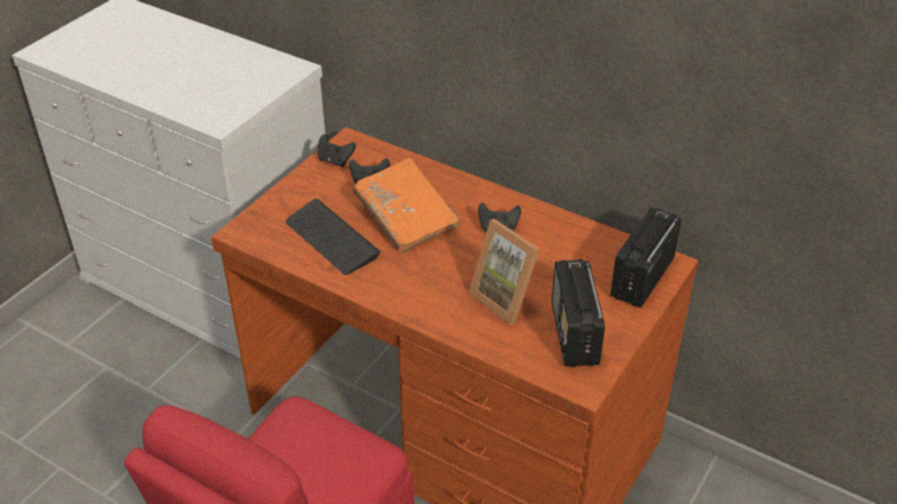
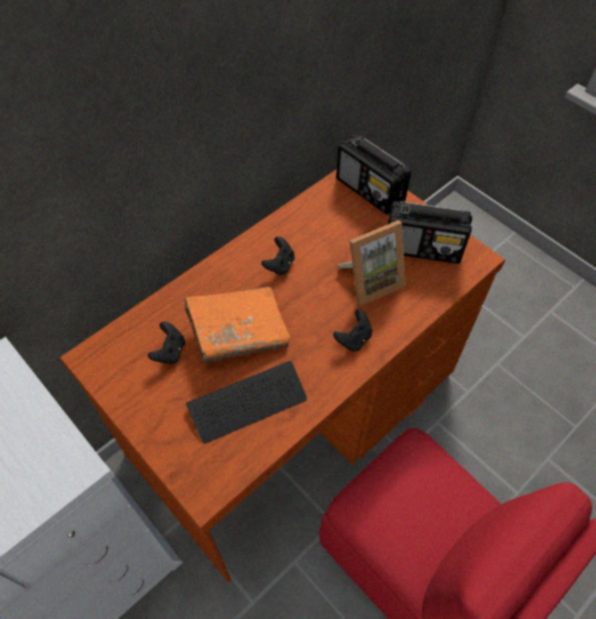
camera: 75 degrees left, 15 degrees up
black game controller [318,134,356,167] -> black game controller moved to [333,309,372,351]

